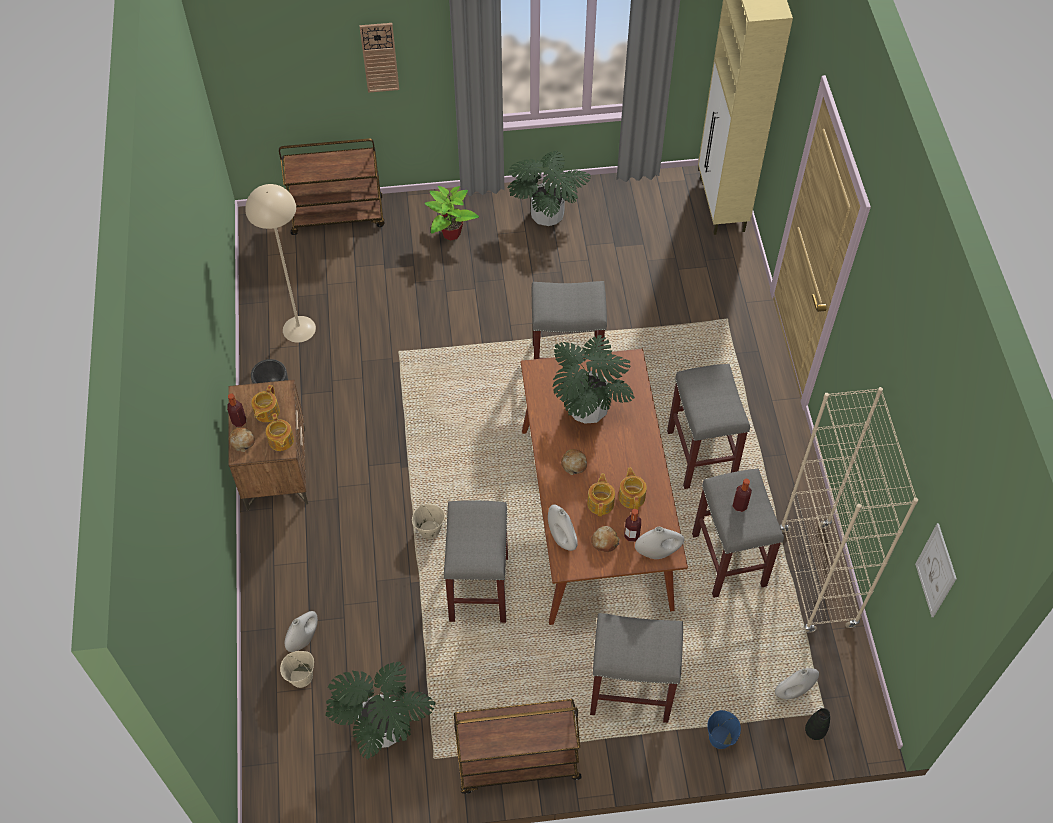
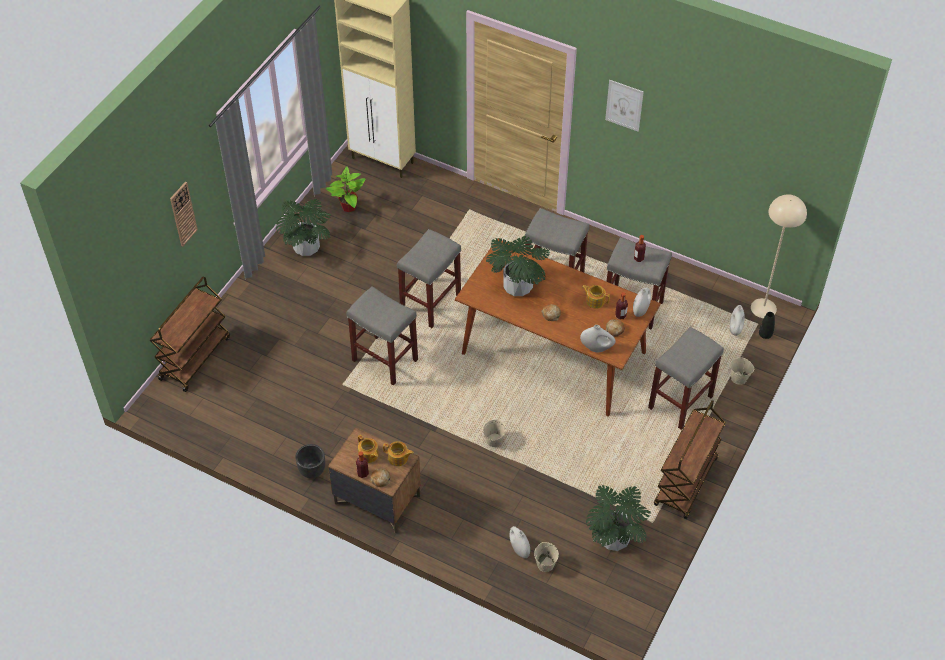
camera: 55 degrees left, 5 degrees down
beige floor lamp [245,184,316,343] -> beige floor lamp moved to [751,195,807,318]
potted plant [425,186,479,241] -> potted plant moved to [326,167,366,212]
grey stool [443,500,508,623] -> grey stool moved to [346,286,418,386]
teapot [587,474,615,517] -> none
blue bucket [707,710,741,749] -> beige bucket [729,356,754,385]
beige bookcase [780,387,918,633] -> none
picture [915,523,957,617] -> picture moved to [605,80,644,131]

